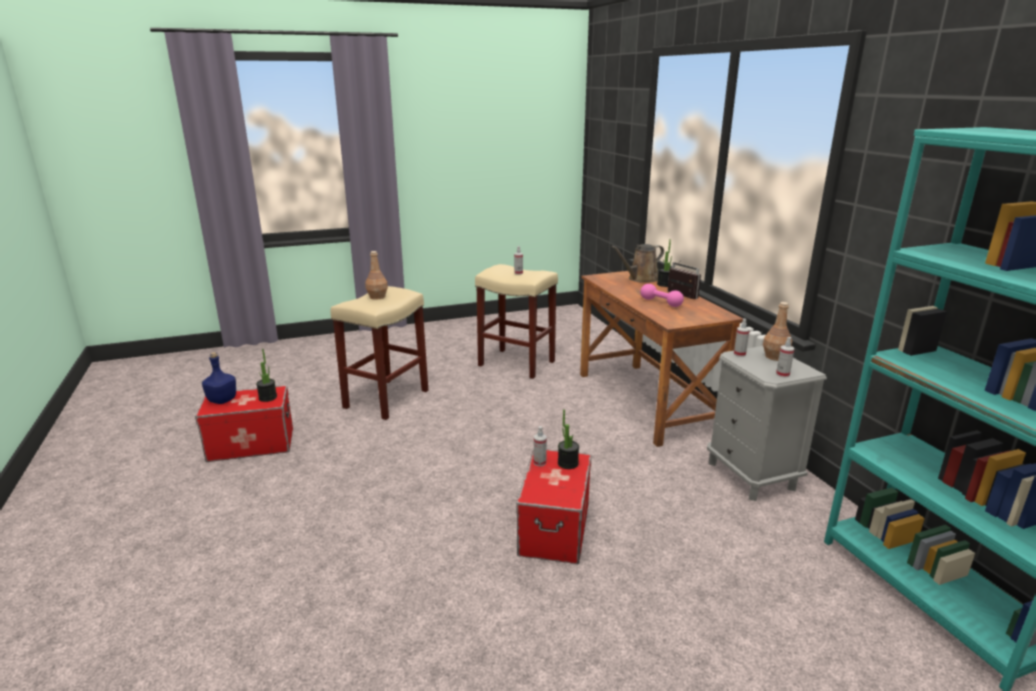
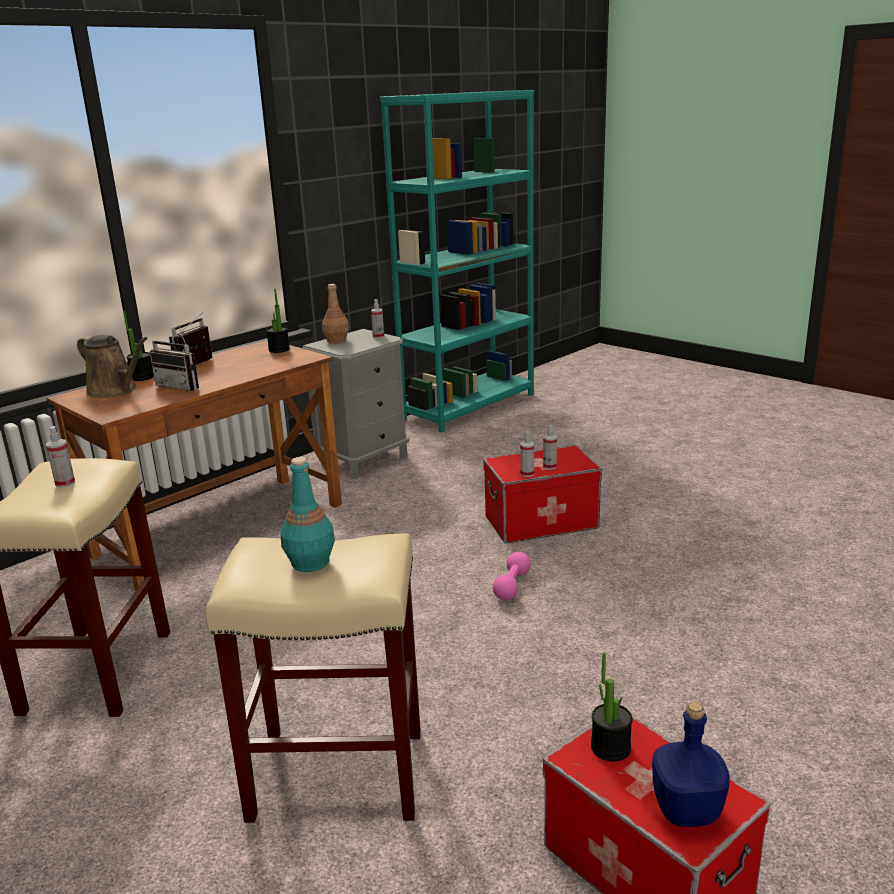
camera: 115 degrees left, 0 degrees up
brown bottle [365,251,388,300] -> turquoise bottle [280,457,335,572]
potted plant [558,409,579,469] -> potted plant moved to [266,288,290,353]
pink dumbbell [640,284,684,307] -> pink dumbbell moved to [493,552,531,600]
spray bottle [734,318,749,357] -> spray bottle moved to [543,425,557,470]
none -> radio [150,325,199,391]

